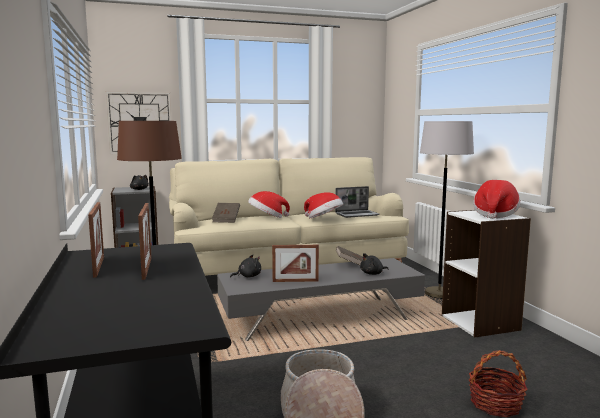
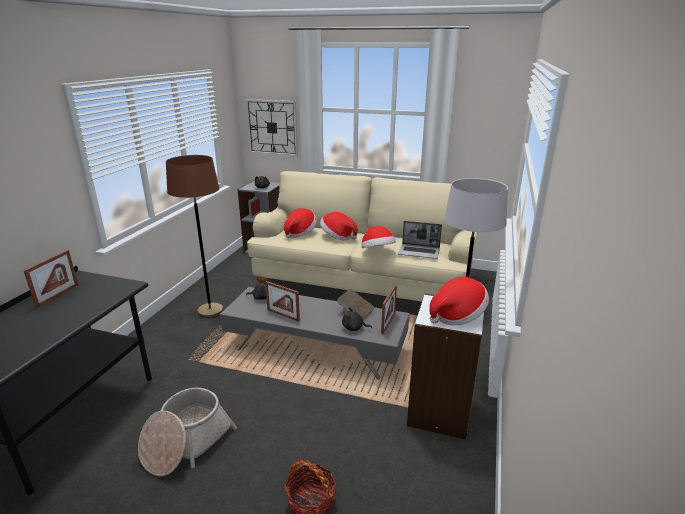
camera: 35 degrees right, 15 degrees up
picture frame [138,203,152,280] -> picture frame moved to [381,284,397,334]
brown book [212,203,240,223] -> hat [284,208,317,238]

